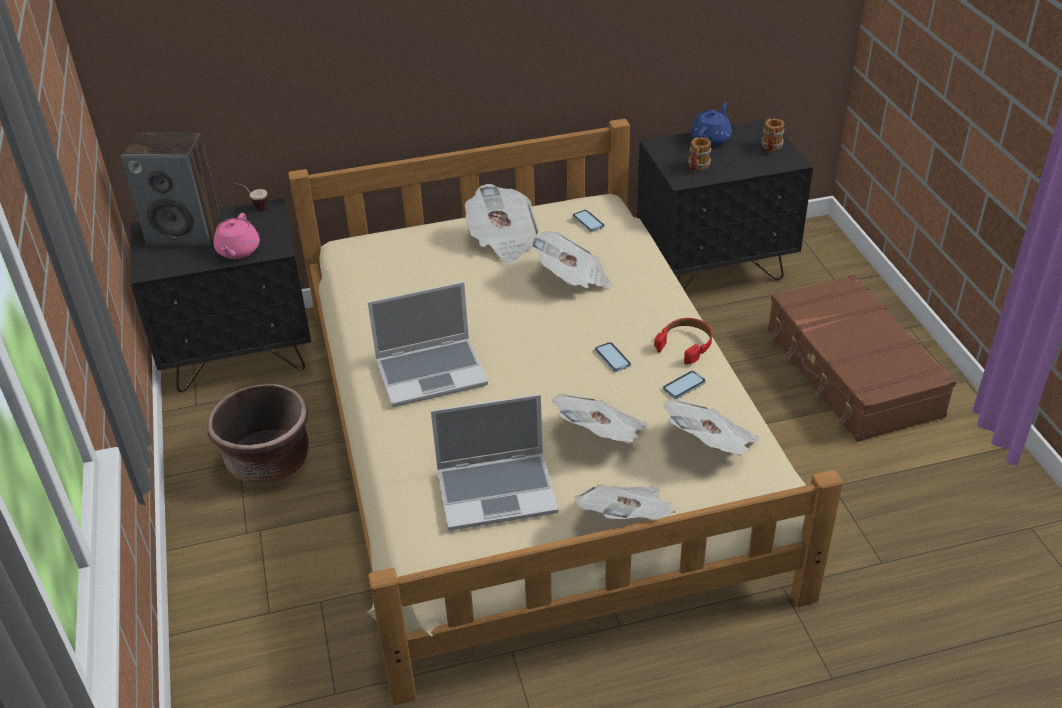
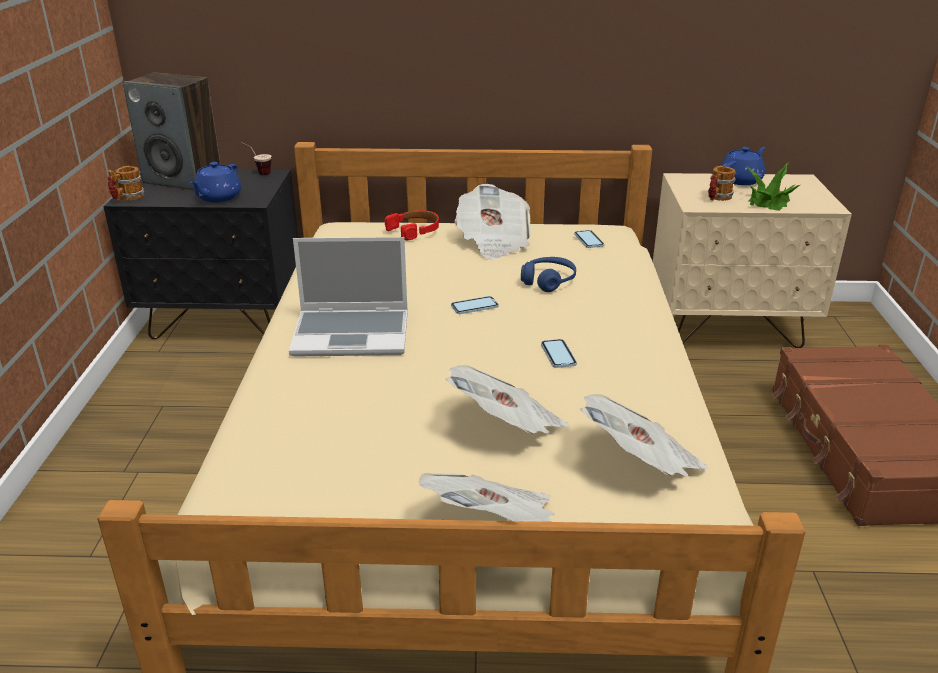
camera: 15 degrees right, 10 degrees down
brown planter [208,384,309,484] -> none
pink teapot [213,213,260,259] -> blue teapot [190,162,241,202]
laptop [431,394,559,531] -> none
newspaper [529,232,613,288] -> blue headphones [521,257,576,292]
black nightstand [637,120,813,290] -> beige nightstand [653,173,852,348]
red headphones [654,318,712,365] -> red headphones moved to [385,210,439,240]
phone [662,371,706,399] -> phone moved to [451,296,498,314]
mug [762,119,784,153] -> mug moved to [108,166,145,201]
none -> potted plant [745,163,800,211]

